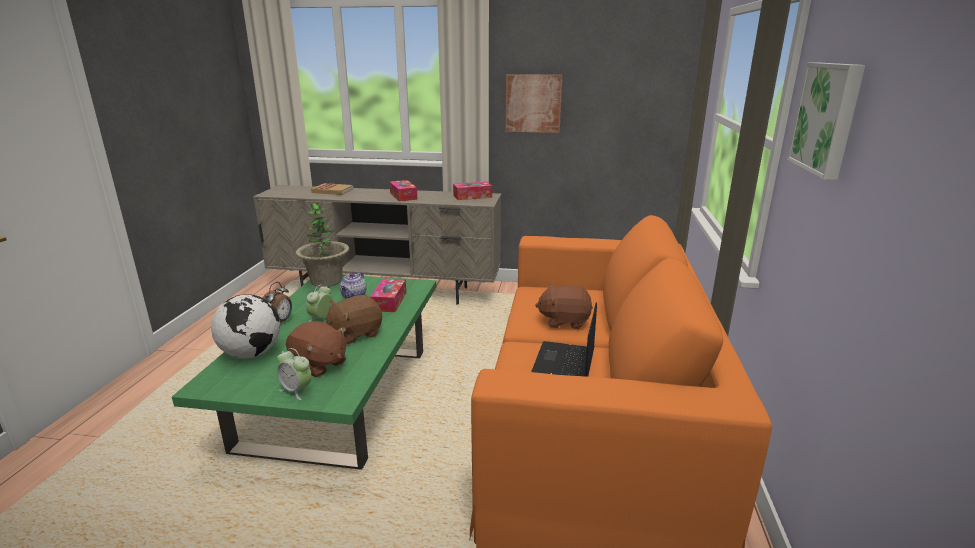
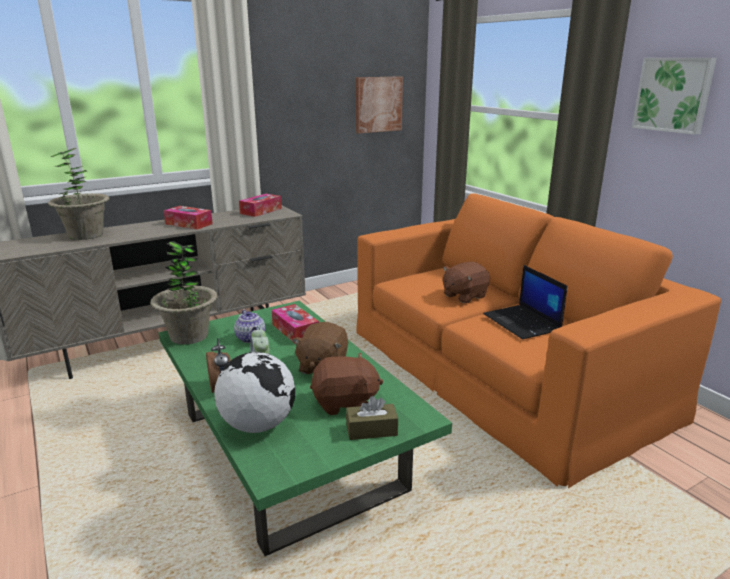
camera: 40 degrees left, 0 degrees up
alarm clock [277,348,311,400] -> brown tissue box [346,396,398,440]
book [311,183,354,195] -> potted plant [48,147,110,240]
picture [505,74,562,133] -> picture moved to [356,76,403,134]

